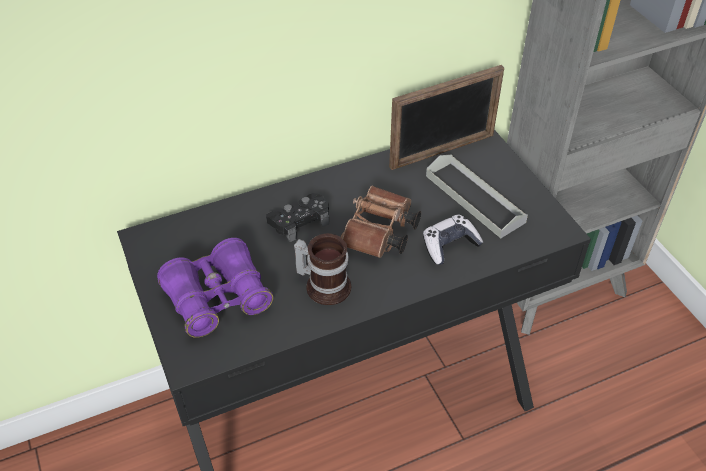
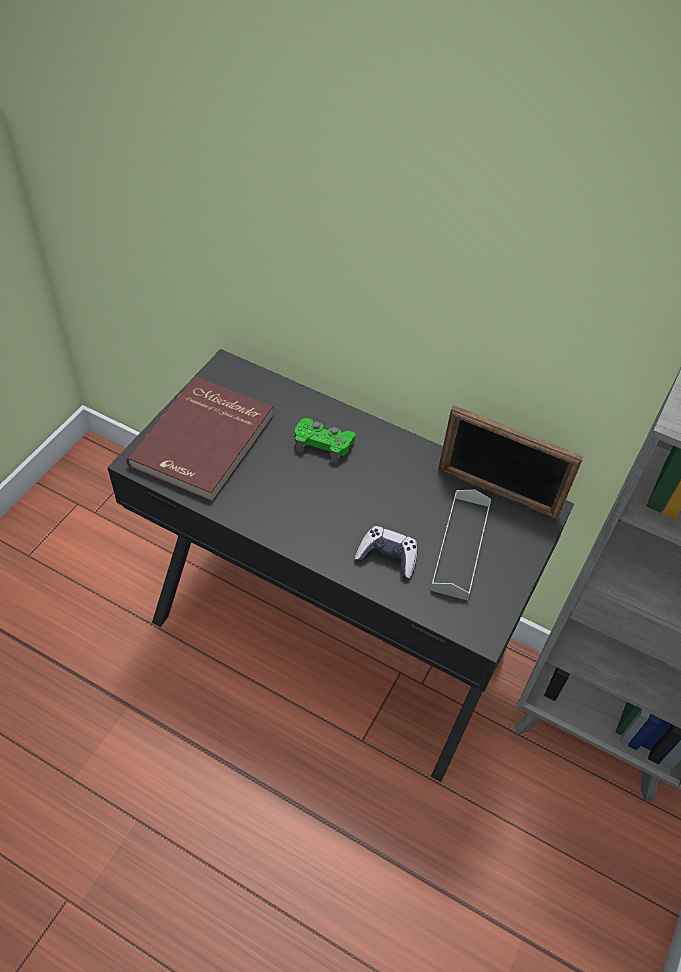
camera: 50 degrees right, 5 degrees up
purple binoculars [157,238,273,338] -> red book [127,376,274,502]
black game controller [266,193,329,242] -> green game controller [295,418,355,463]
mug [294,233,351,305] -> none
brown binoculars [341,186,421,258] -> none

